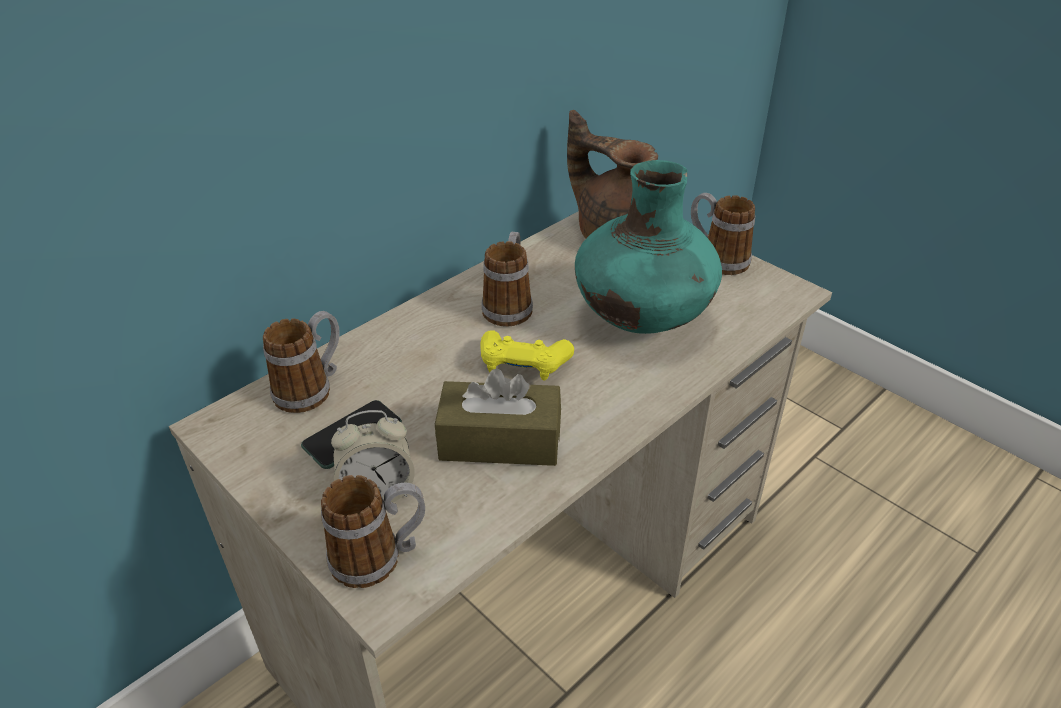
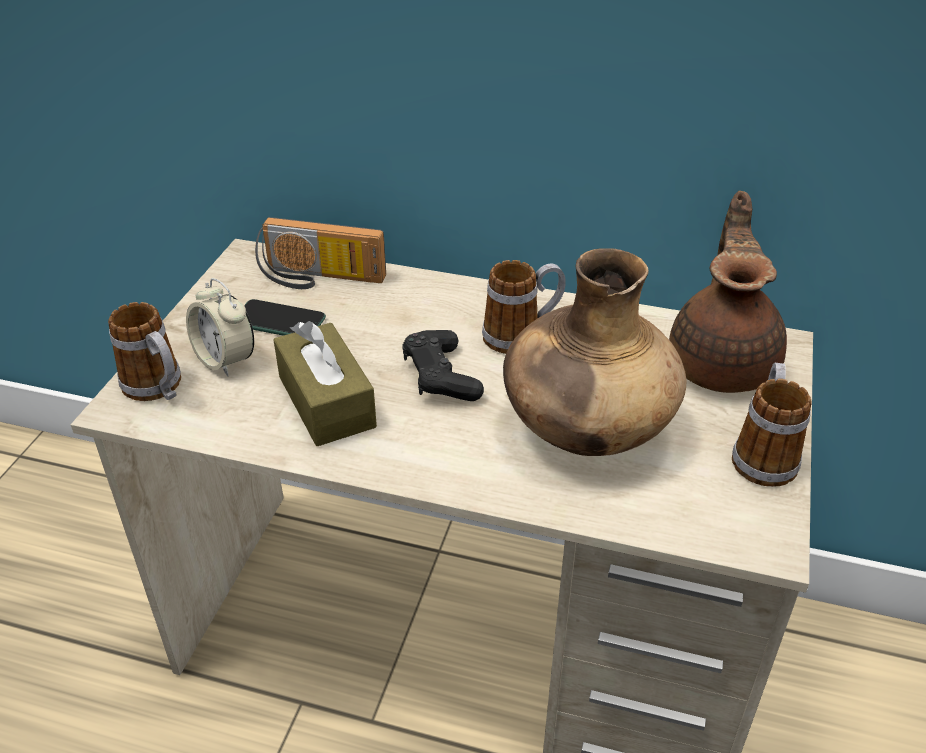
camera: 60 degrees right, 0 degrees up
mug [263,311,340,413] -> radio [255,217,386,289]
yellow game controller [480,330,574,381] -> black game controller [402,330,484,401]
turquoise vase [575,160,722,334] -> brown vase [503,248,686,456]

